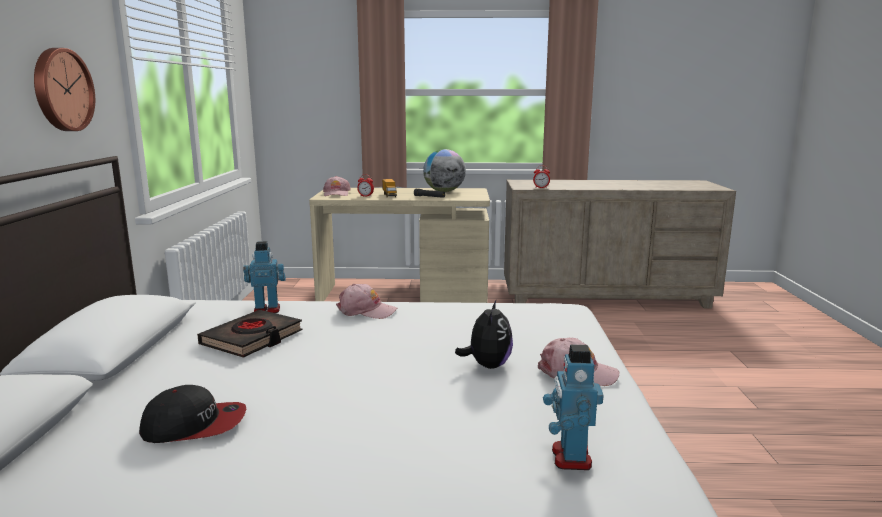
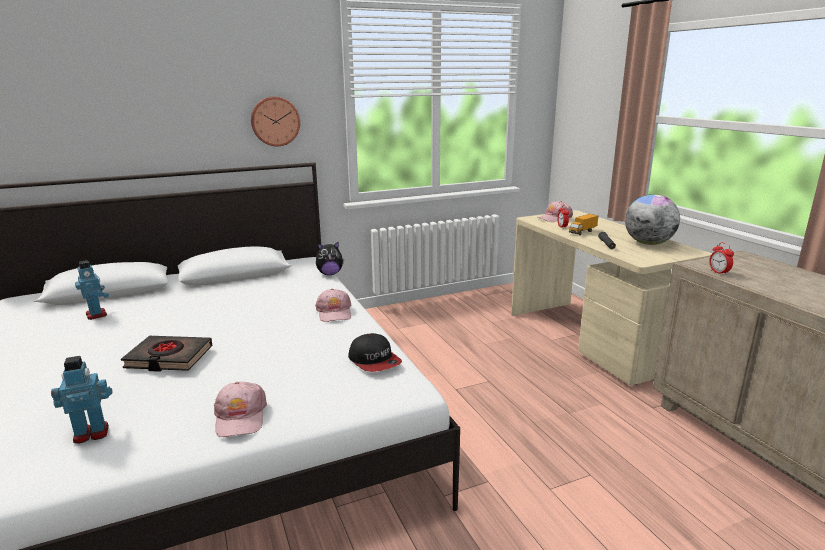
camera: 65 degrees right, 5 degrees up
cap [139,385,246,443] -> cap moved to [348,333,402,372]
black book [197,310,303,358] -> black book moved to [121,336,212,372]
toy robot [243,241,286,313] -> toy robot moved to [75,260,109,320]
plush toy [455,300,513,369] -> plush toy moved to [316,242,344,275]

